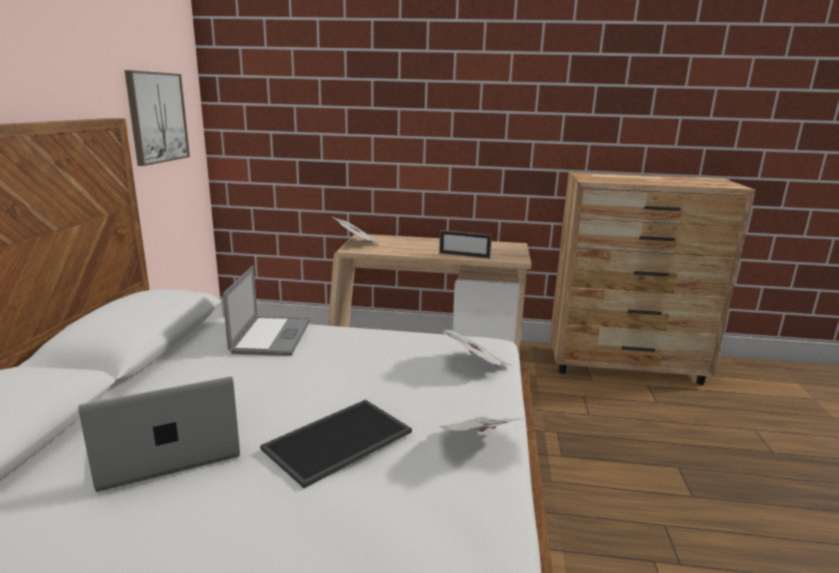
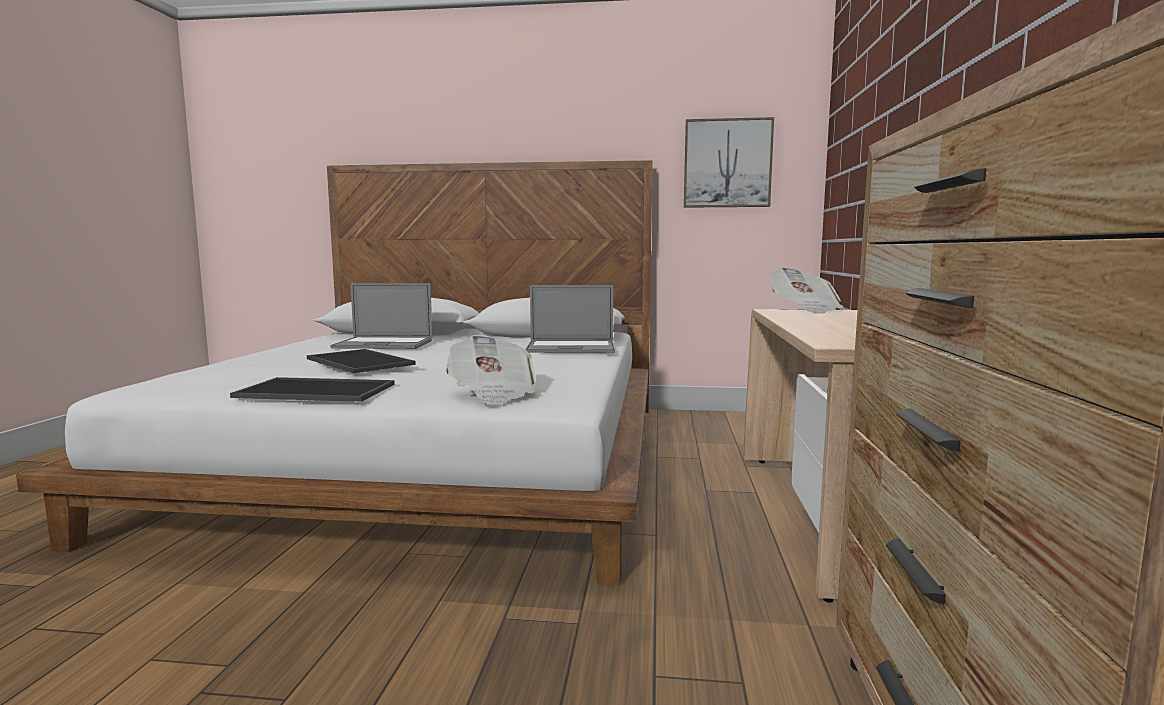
camera: 90 degrees right, 10 degrees down
laptop [78,376,240,492] -> laptop turned 120 degrees clockwise [331,283,432,349]
picture frame [439,230,492,259] -> none
newspaper [441,417,521,432] -> tray [230,377,395,402]

